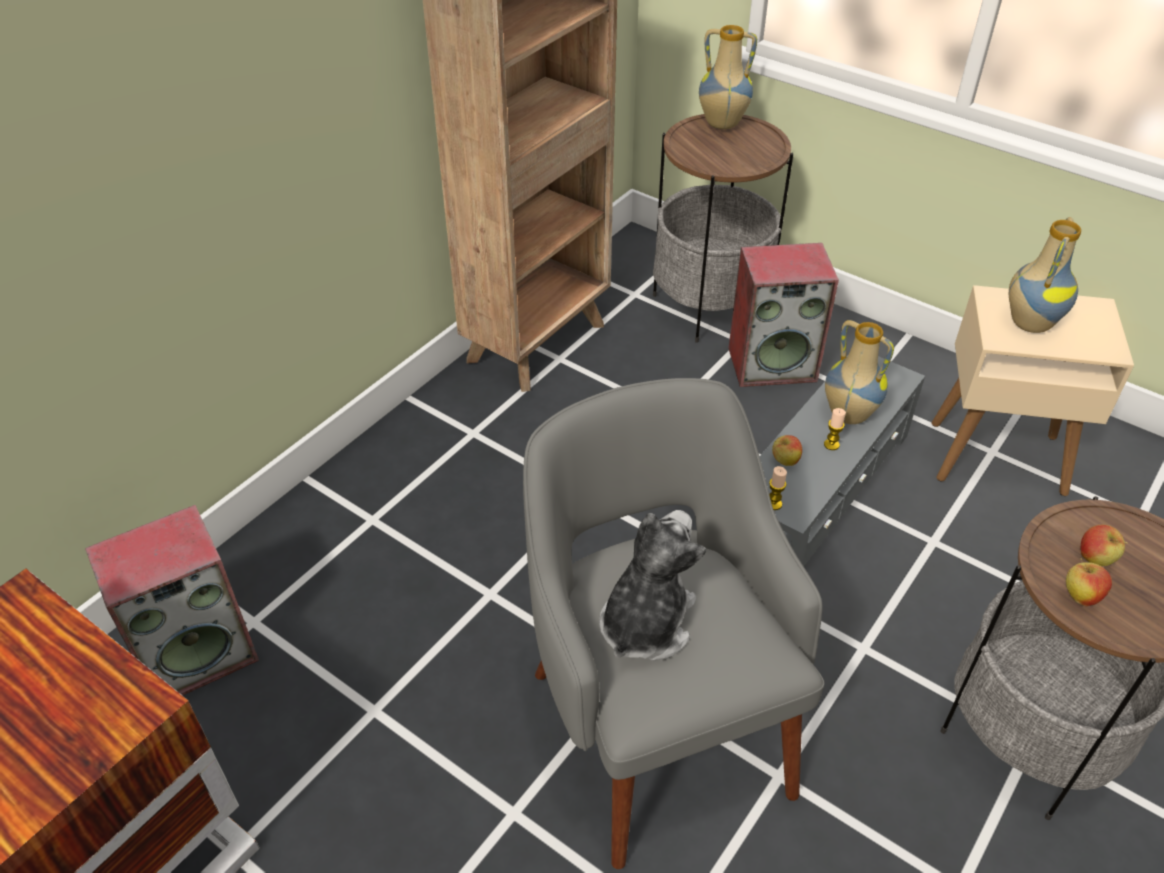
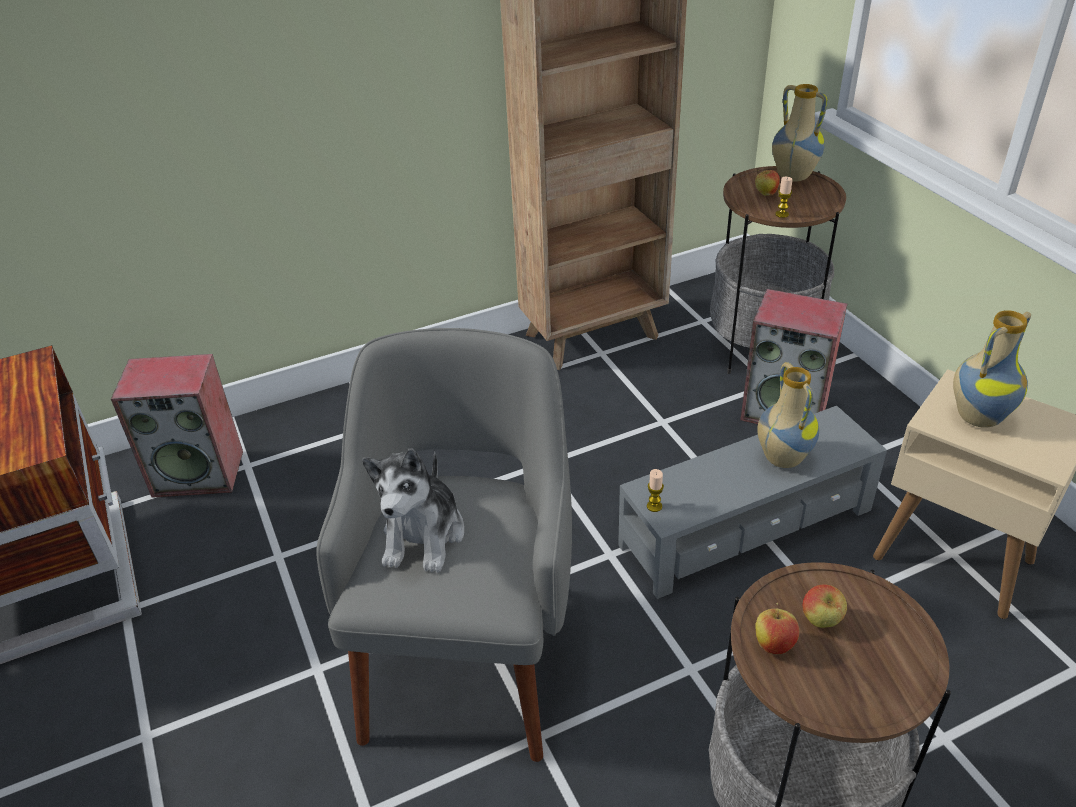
camera: 30 degrees right, 5 degrees down
plush toy [599,510,706,661] -> plush toy turned 135 degrees clockwise [362,449,464,573]
apple [772,435,802,466] -> apple moved to [755,170,780,196]
candle [824,408,846,450] -> candle moved to [775,177,793,218]

